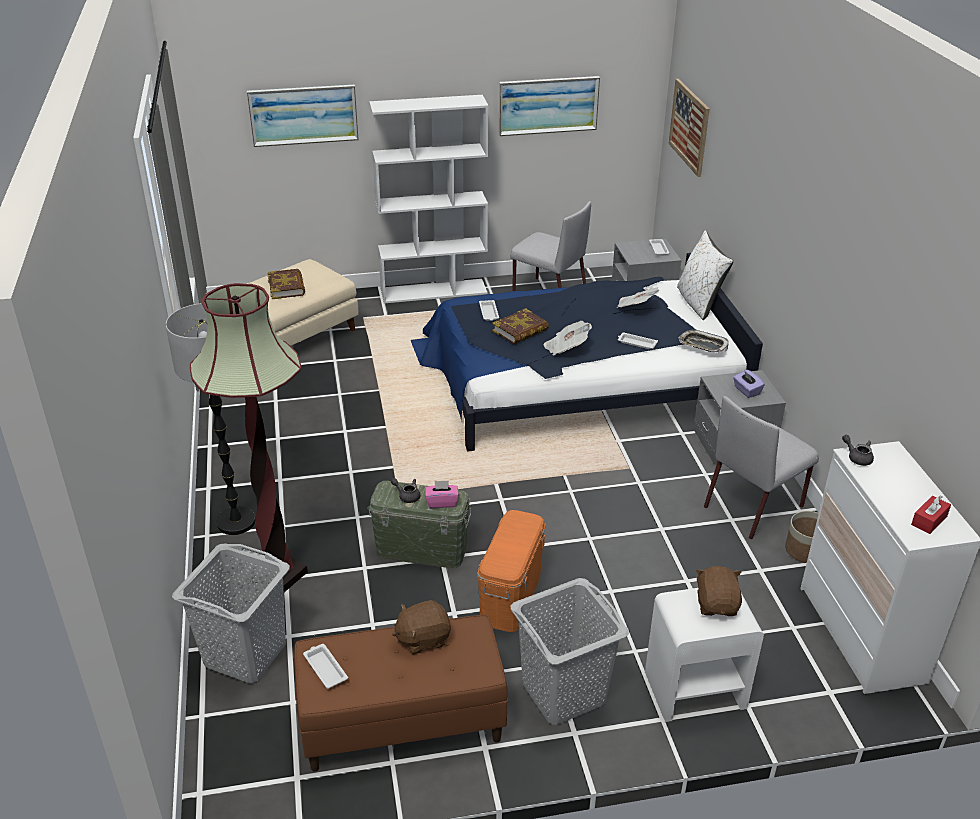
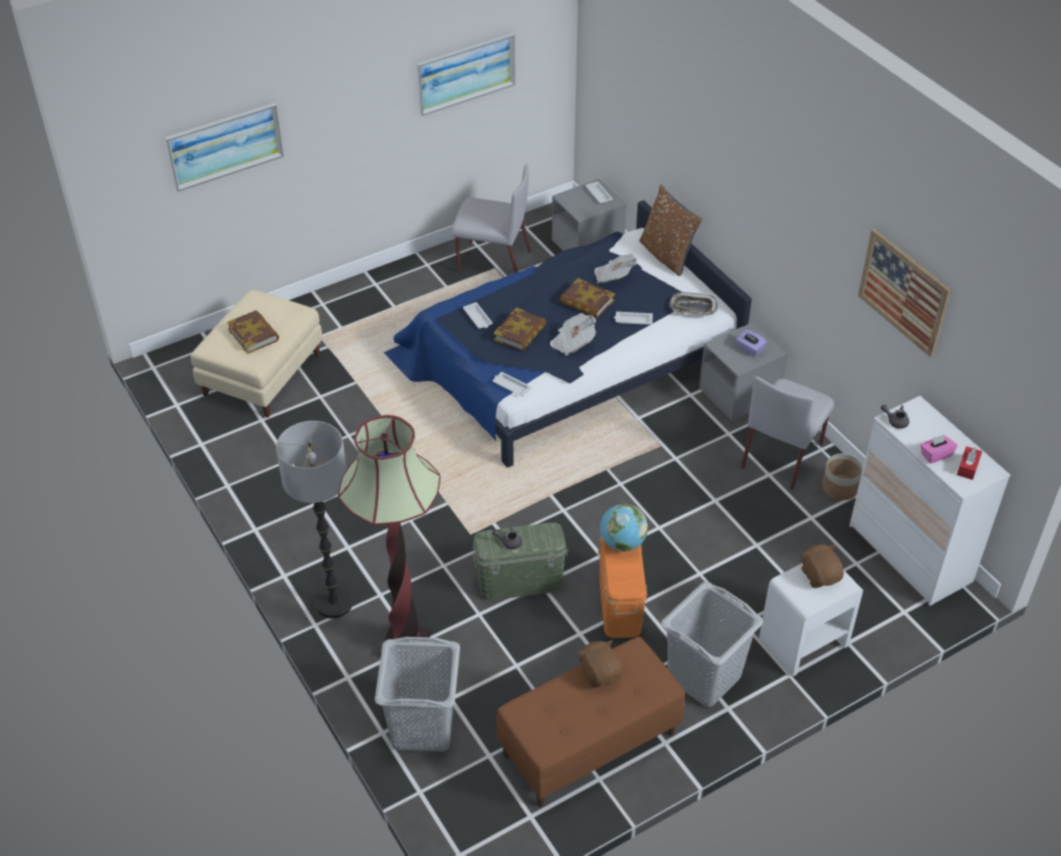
camera: 20 degrees left, 10 degrees up
white tray [303,644,348,689] -> white tray moved to [492,372,532,396]
white bookcase [369,95,488,303] -> none
brown plush toy [392,600,451,654] -> brown plush toy turned 105 degrees clockwise [577,640,623,688]
pink tissue box [425,481,459,508] -> pink tissue box moved to [920,434,957,463]
picture [669,79,710,177] -> picture moved to [858,229,951,358]
white pillow [677,230,733,320] -> brown pillow [639,185,702,276]
none -> book [560,278,615,318]
none -> globe [600,504,648,552]

